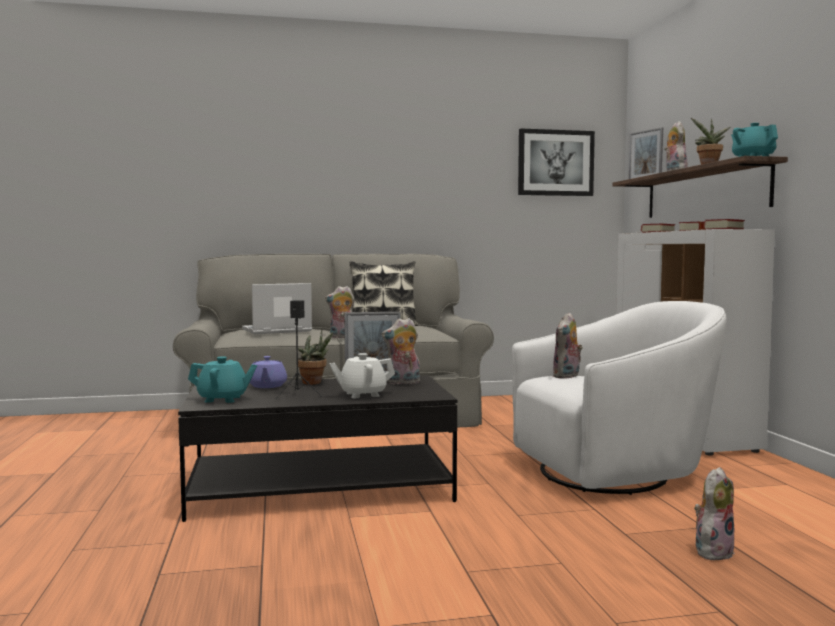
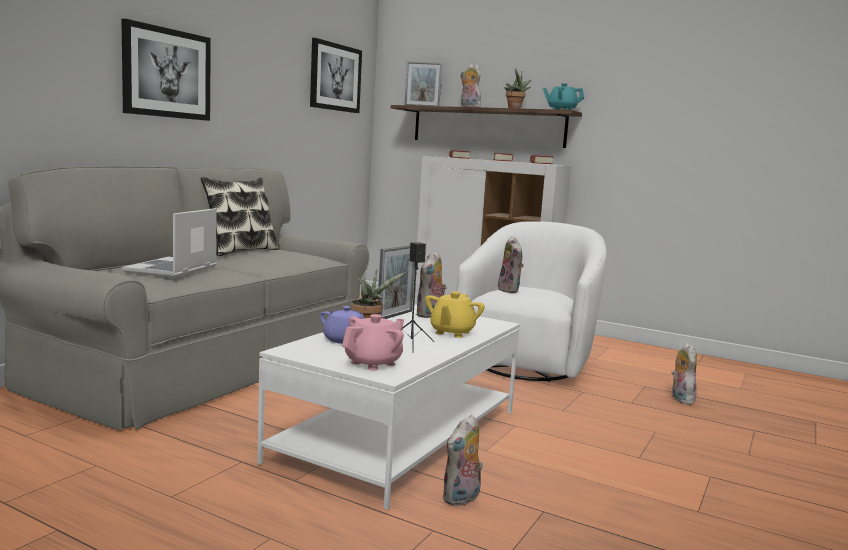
camera: 50 degrees left, 5 degrees up
black coffee table [178,375,457,522] -> white coffee table [257,304,520,510]
turquoise teapot [188,356,257,403] -> pink teapot [342,314,404,371]
plush toy [325,286,355,338] -> plush toy moved to [442,415,483,506]
white teapot [329,353,395,398] -> yellow teapot [425,291,485,338]
none -> picture [121,19,211,121]

